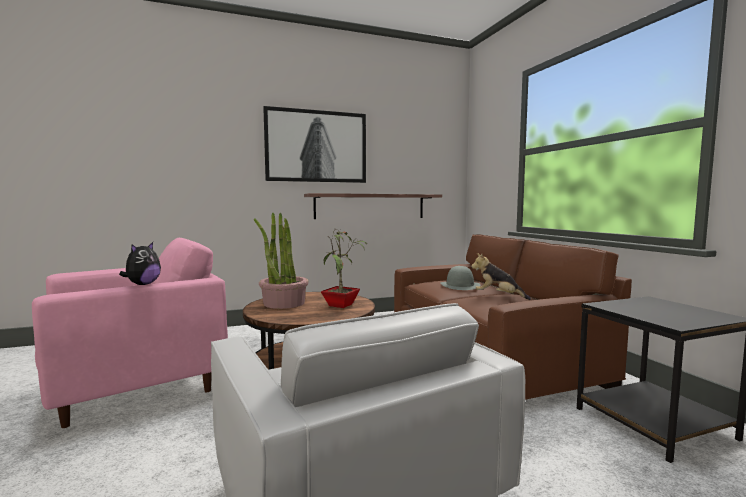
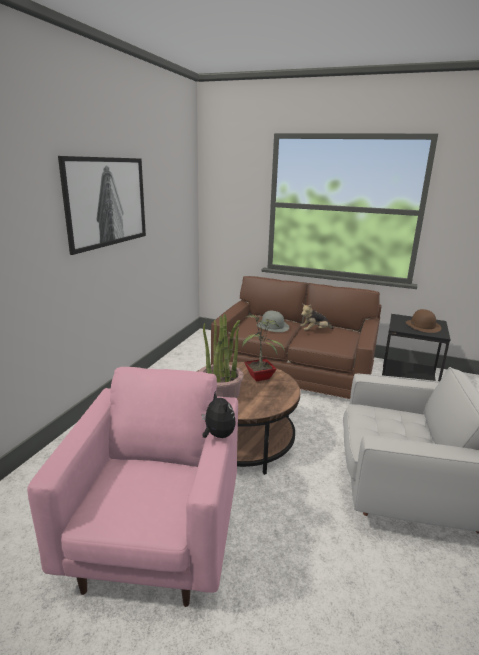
camera: 50 degrees left, 15 degrees up
shelf [304,193,442,219] -> none
none -> brown hat [405,309,441,333]

